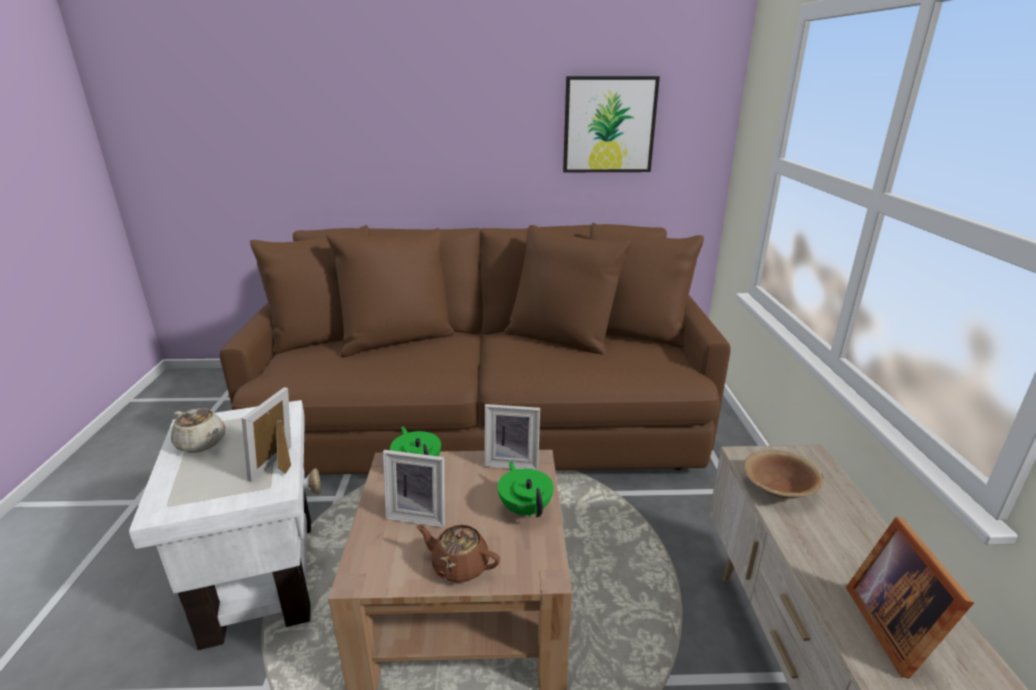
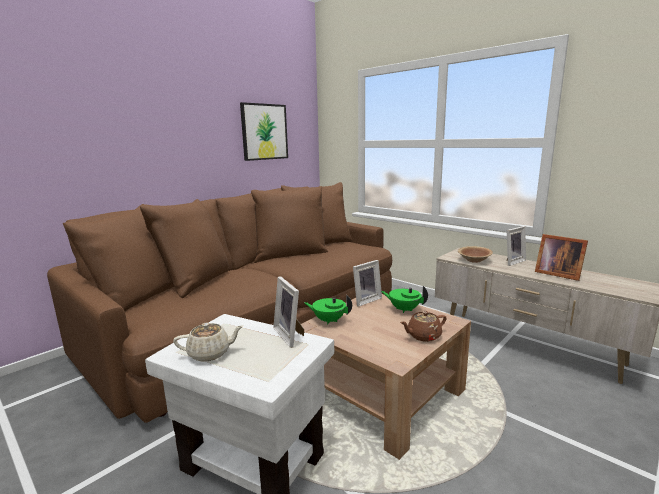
camera: 45 degrees left, 10 degrees down
picture frame [383,450,445,527] -> picture frame moved to [507,226,526,266]

